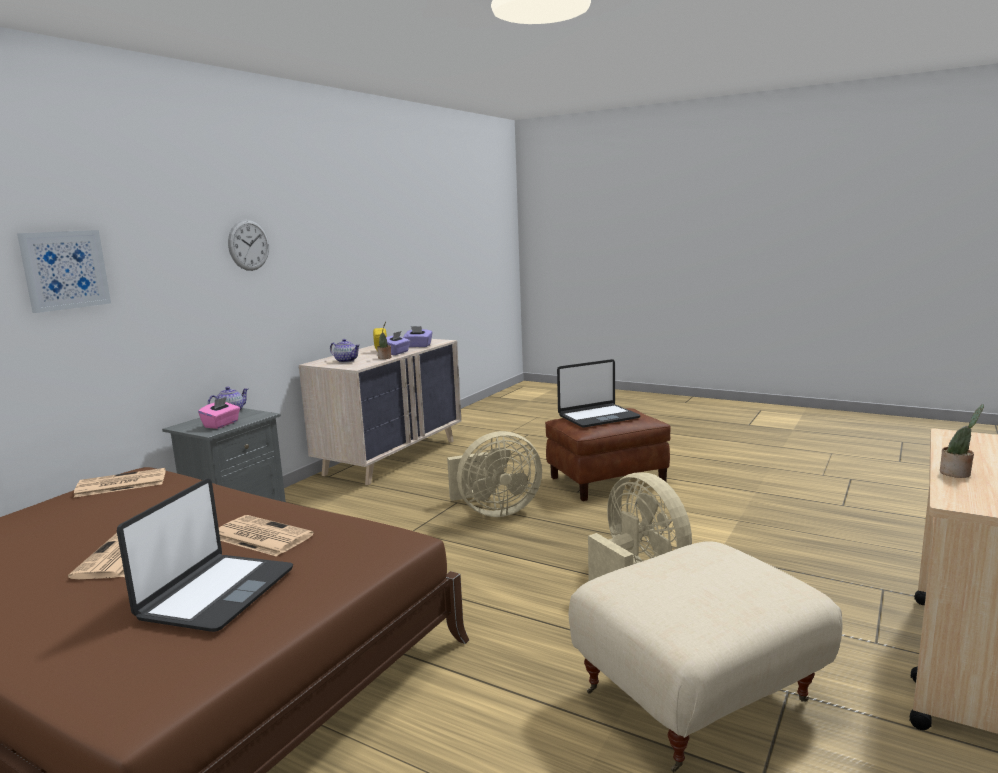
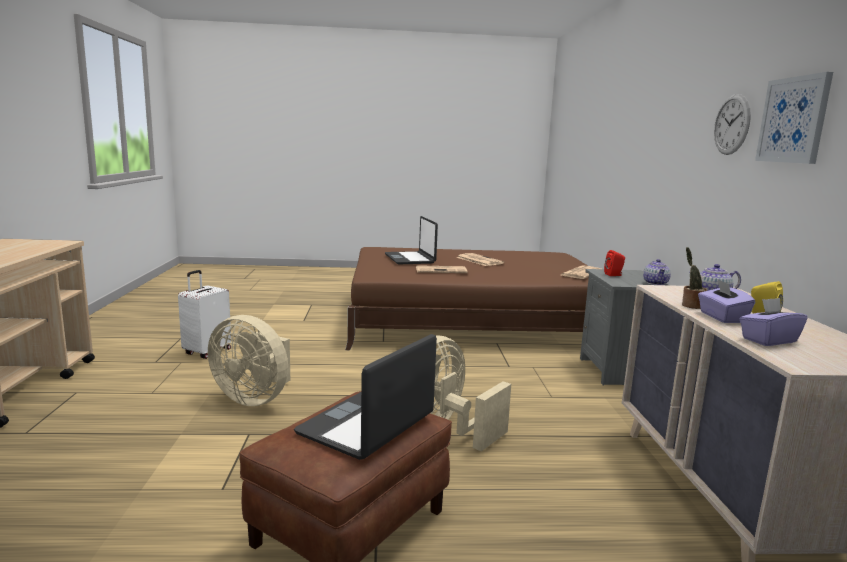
camera: 145 degrees right, 0 degrees up
picture [17,230,111,313] -> picture moved to [755,72,833,164]
pink tissue box [198,397,240,429] -> red speaker [604,250,625,276]
beige ottoman [568,541,843,772] -> white suitcase [178,270,231,359]
potted plant [940,404,984,478] -> none

